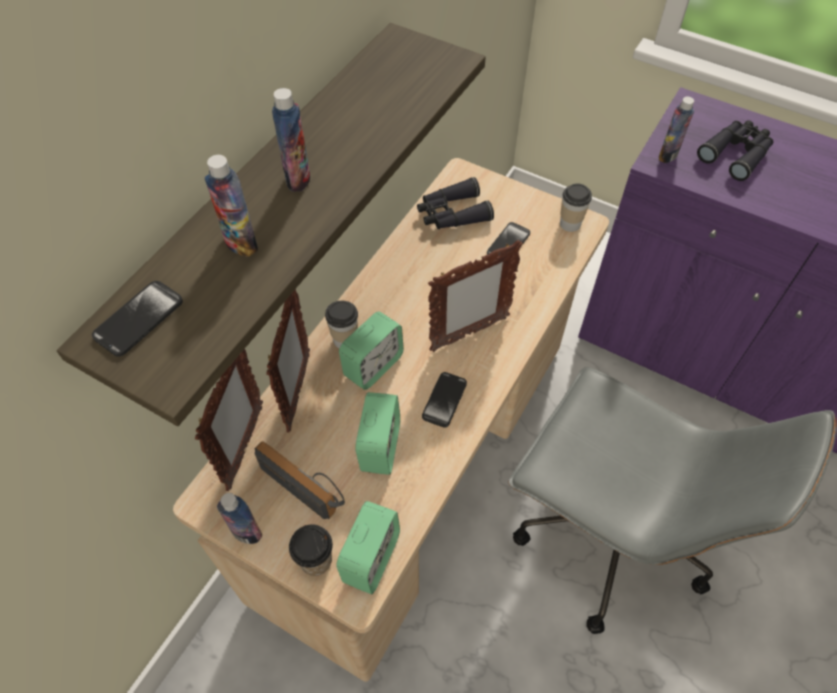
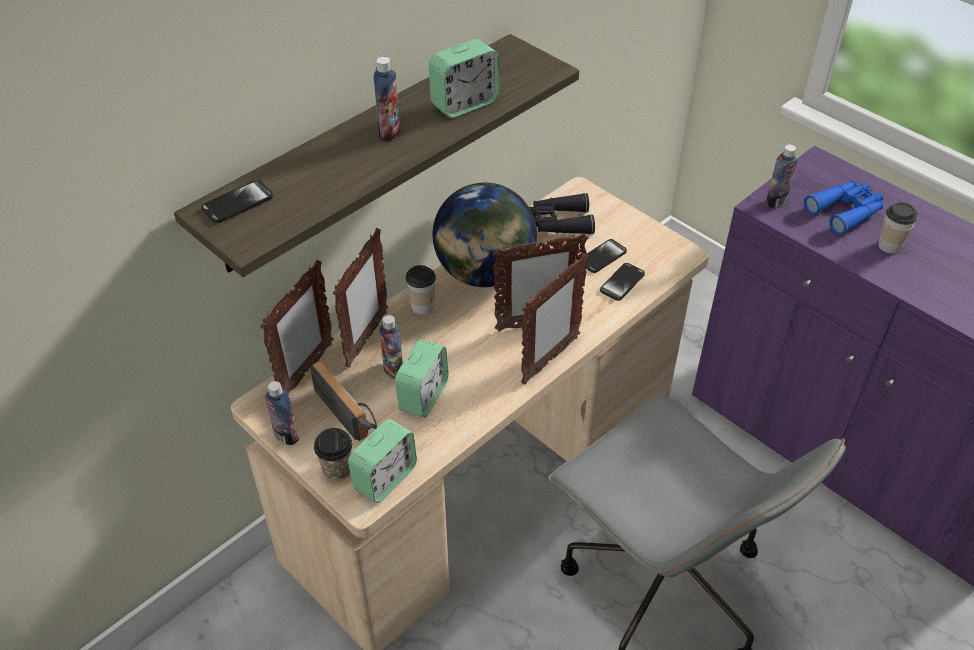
camera: 15 degrees right, 10 degrees down
bottle [205,155,258,257] -> bottle moved to [379,315,403,379]
alarm clock [339,312,404,390] -> alarm clock moved to [428,39,499,118]
phone [422,372,467,428] -> phone moved to [600,263,645,301]
cup [560,183,592,232] -> cup moved to [878,202,918,253]
black binoculars [697,120,773,181] -> blue binoculars [804,181,884,235]
none -> globe [433,183,537,287]
none -> picture frame [521,253,588,385]

